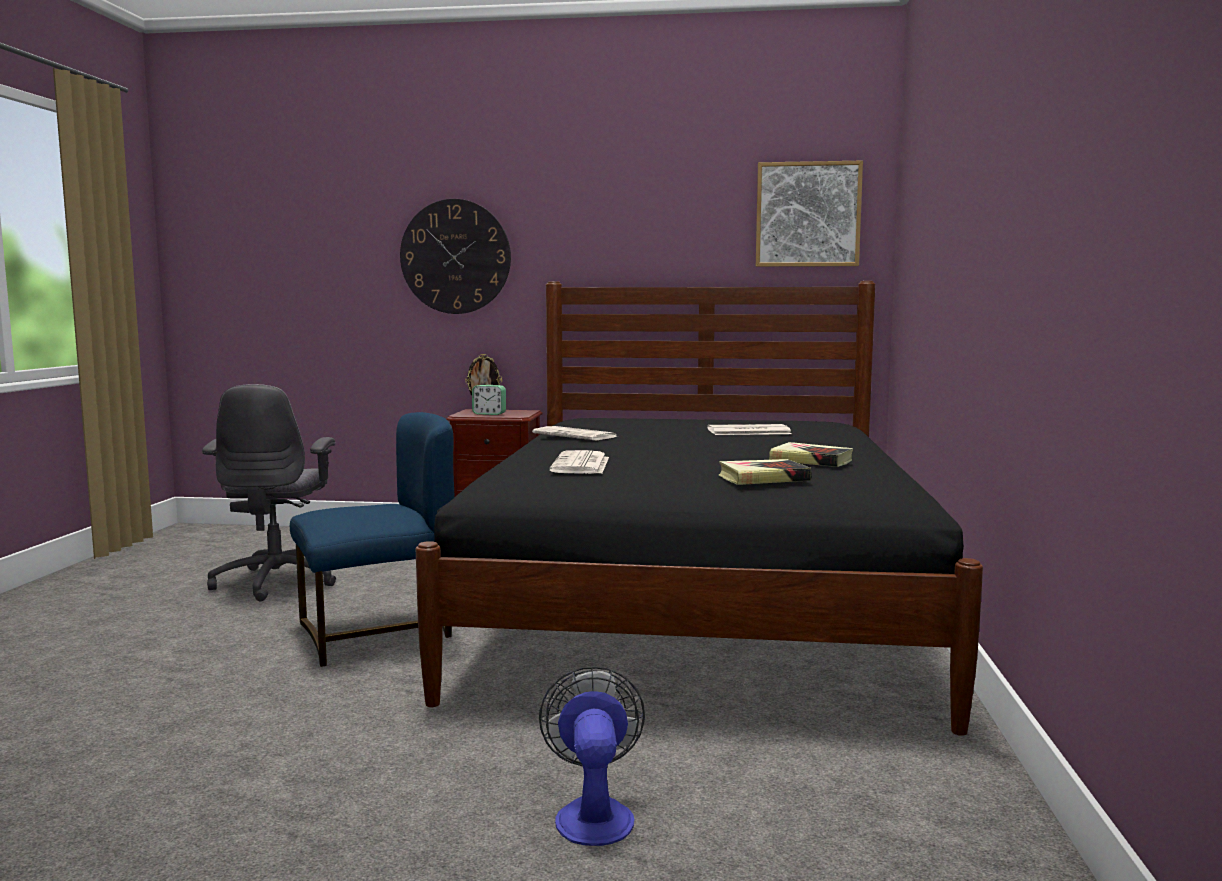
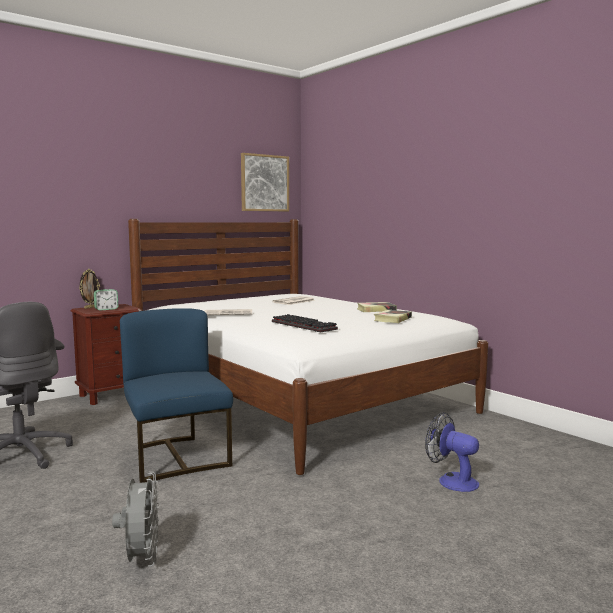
camera: 45 degrees left, 0 degrees up
blue chair [290,412,455,667] -> blue chair turned 45 degrees counterclockwise [120,308,233,483]
wall clock [400,199,511,314] -> none
black bed [416,281,983,736] -> white bed [128,219,488,475]
newspaper [549,450,609,474] -> keyboard [272,314,338,332]
none -> grey fan [112,472,159,567]

